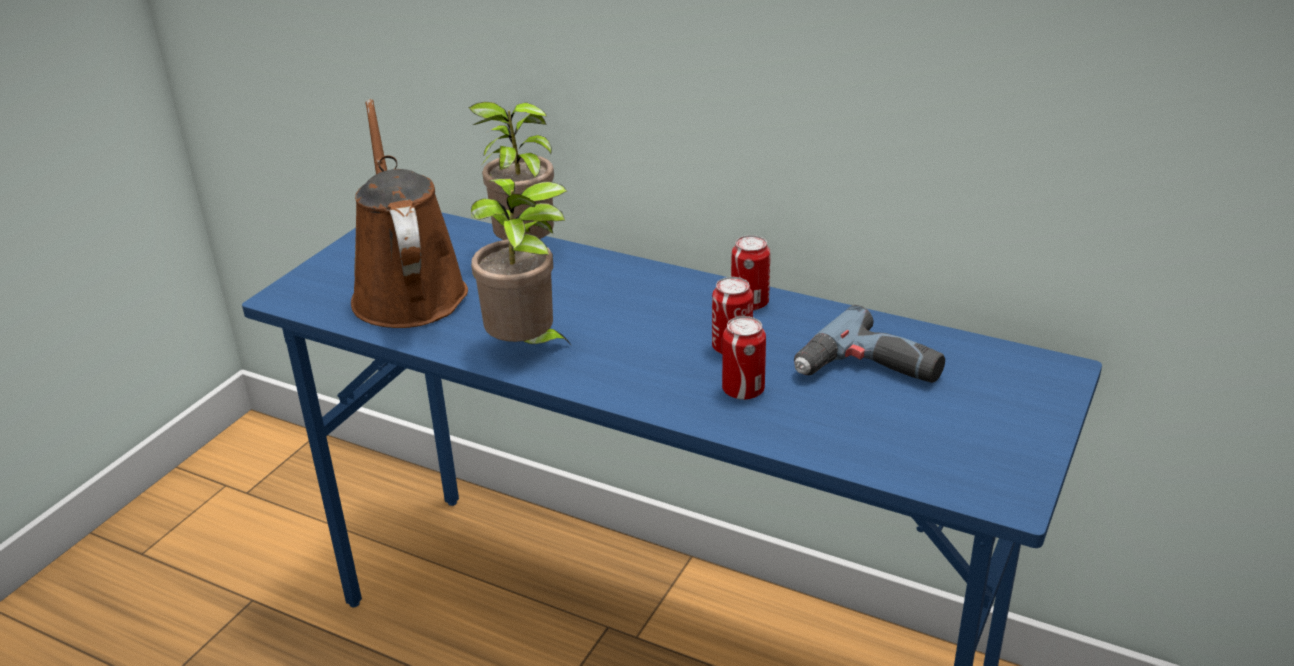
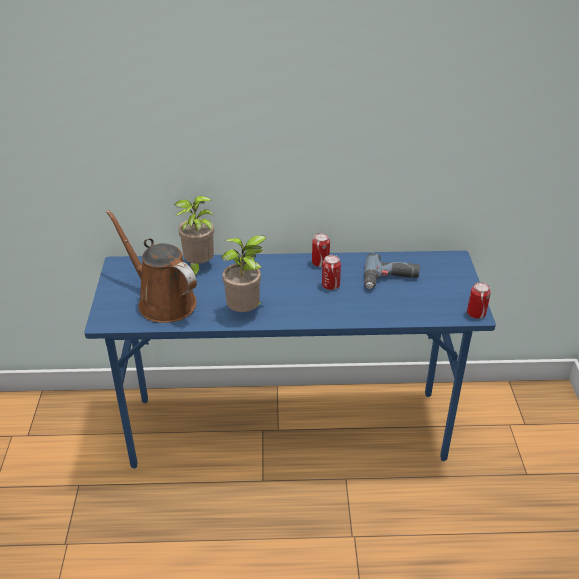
camera: 30 degrees left, 5 degrees up
can [722,316,766,400] -> can moved to [467,282,491,319]

